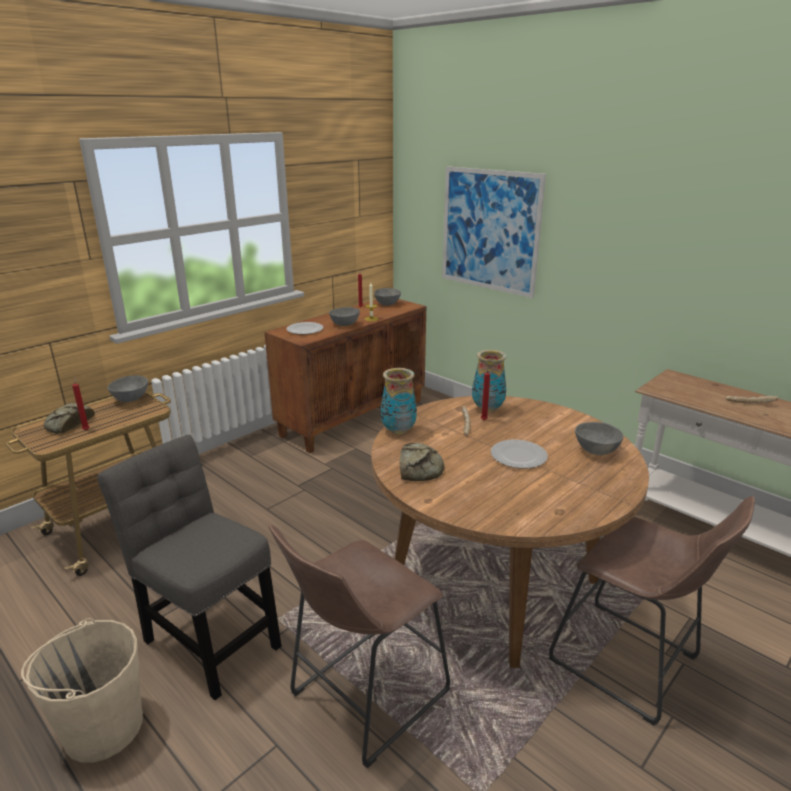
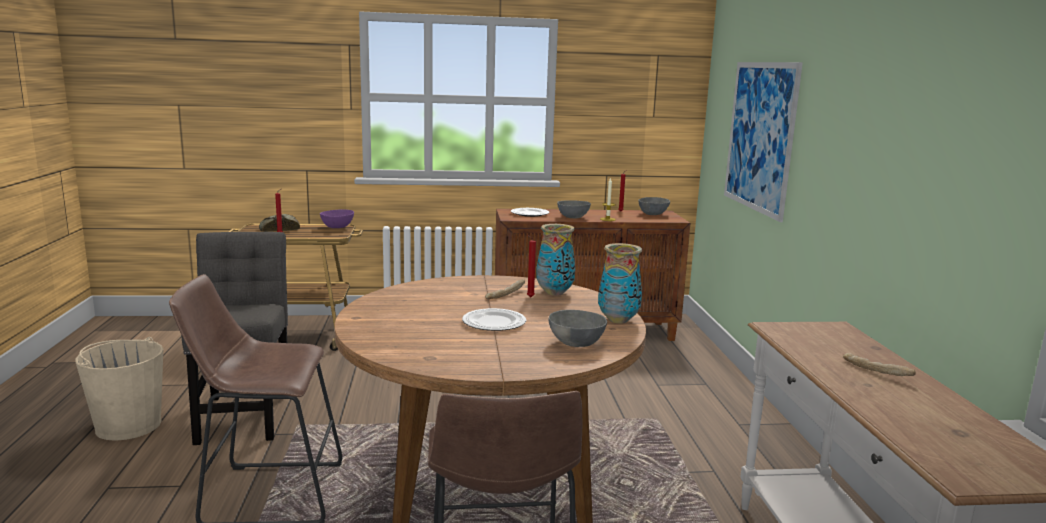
camera: 40 degrees right, 10 degrees down
grey bowl [108,375,148,402] -> purple bowl [320,209,354,228]
vase [381,368,417,435] -> vase moved to [598,243,642,324]
bread [400,443,444,481] -> none

